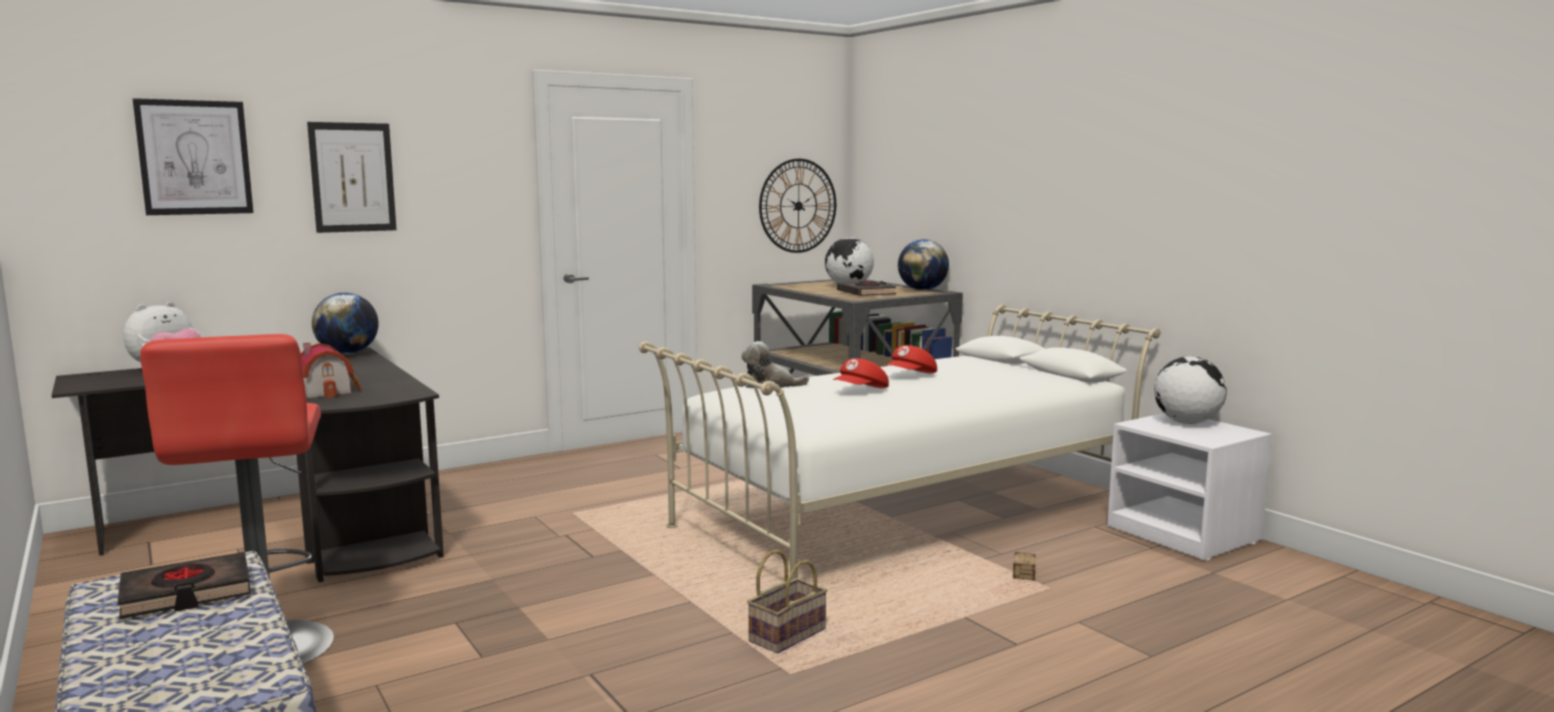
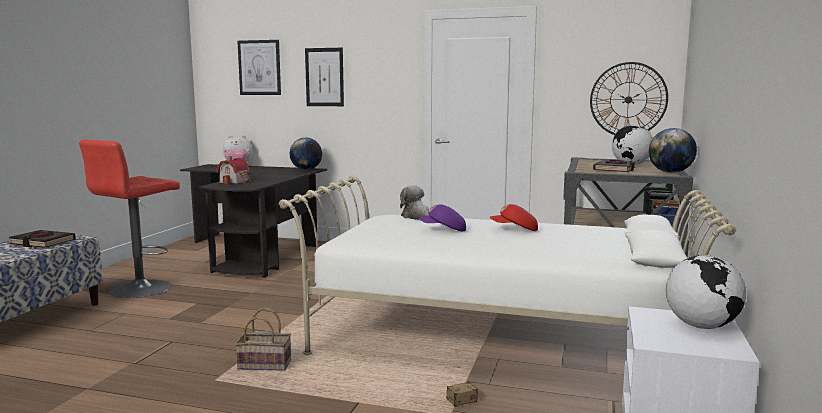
camera: 50 degrees right, 0 degrees up
red cap [833,358,889,388] -> purple cap [418,204,466,231]

